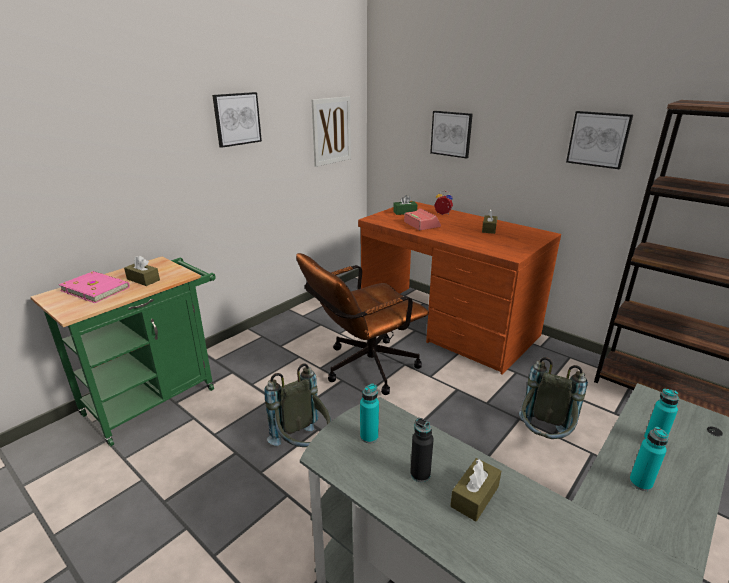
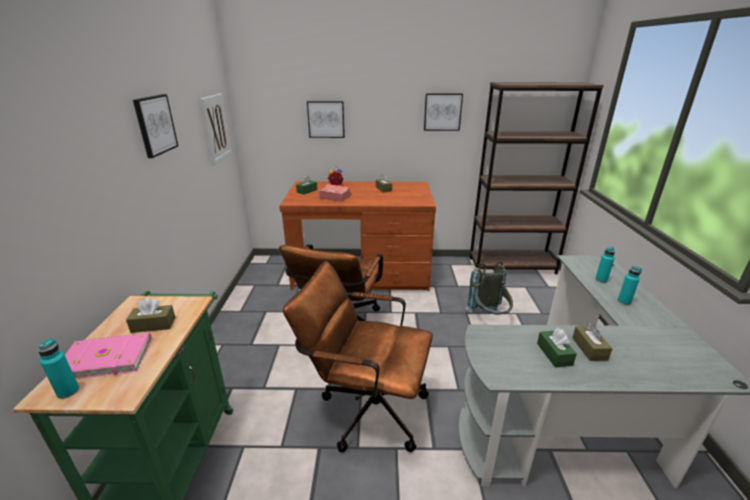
camera: 40 degrees left, 0 degrees up
grey backpack [264,363,331,447] -> brown office chair [283,261,433,453]
turquoise bottle [360,384,379,443] -> turquoise bottle moved to [38,338,79,399]
black bottle [410,418,434,482] -> green tissue box [537,328,577,368]

